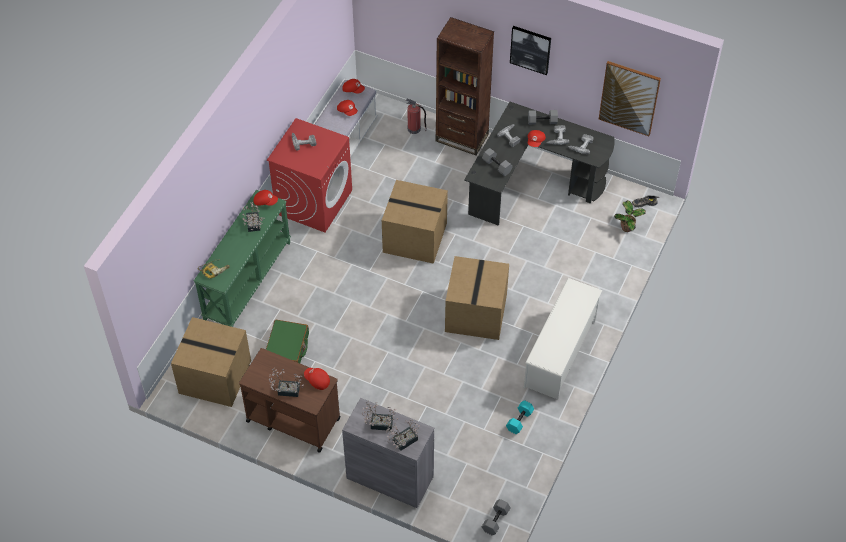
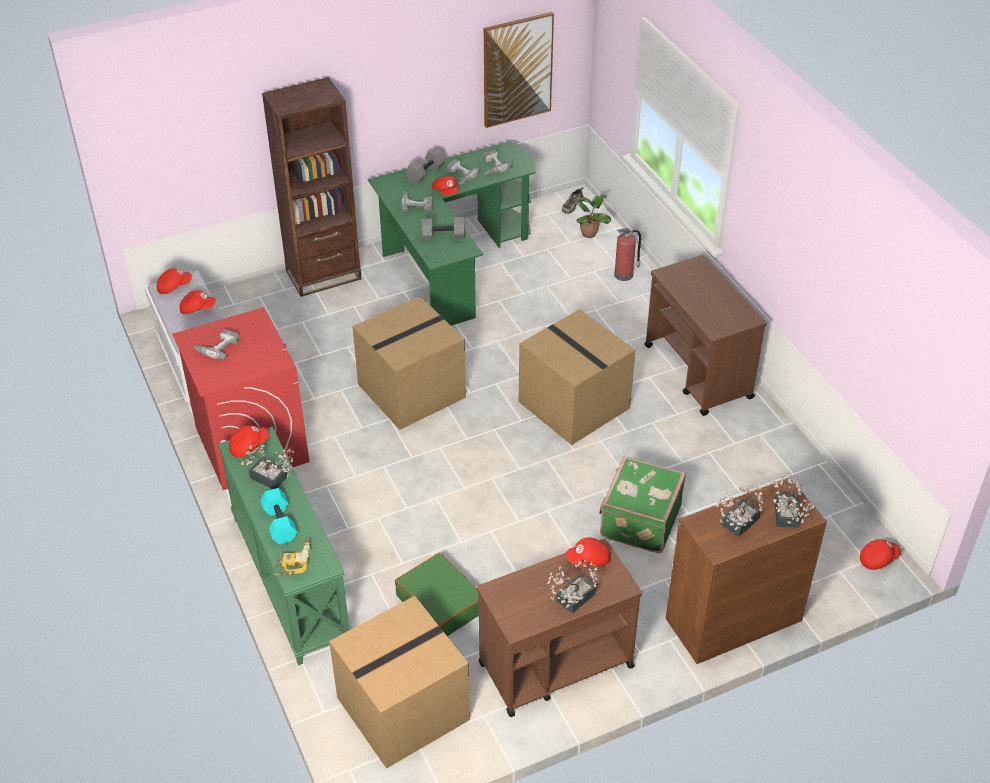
camera: 50 degrees left, 10 degrees down
grey cabinet [342,398,434,508] -> brown cabinet [666,478,827,664]
fire extinguisher [406,99,427,134] -> fire extinguisher moved to [614,228,641,281]
black desk [464,102,615,226] -> green desk [368,141,536,326]
grey dumbbell [482,499,511,535] -> red cap [860,539,901,570]
turquoise dumbbell [506,400,534,434] -> turquoise dumbbell moved to [261,488,297,544]
picture [510,26,551,75] -> none
white shoe rack [524,278,603,400] -> brown cart [644,255,767,416]
none -> green suitcase [599,456,686,553]

